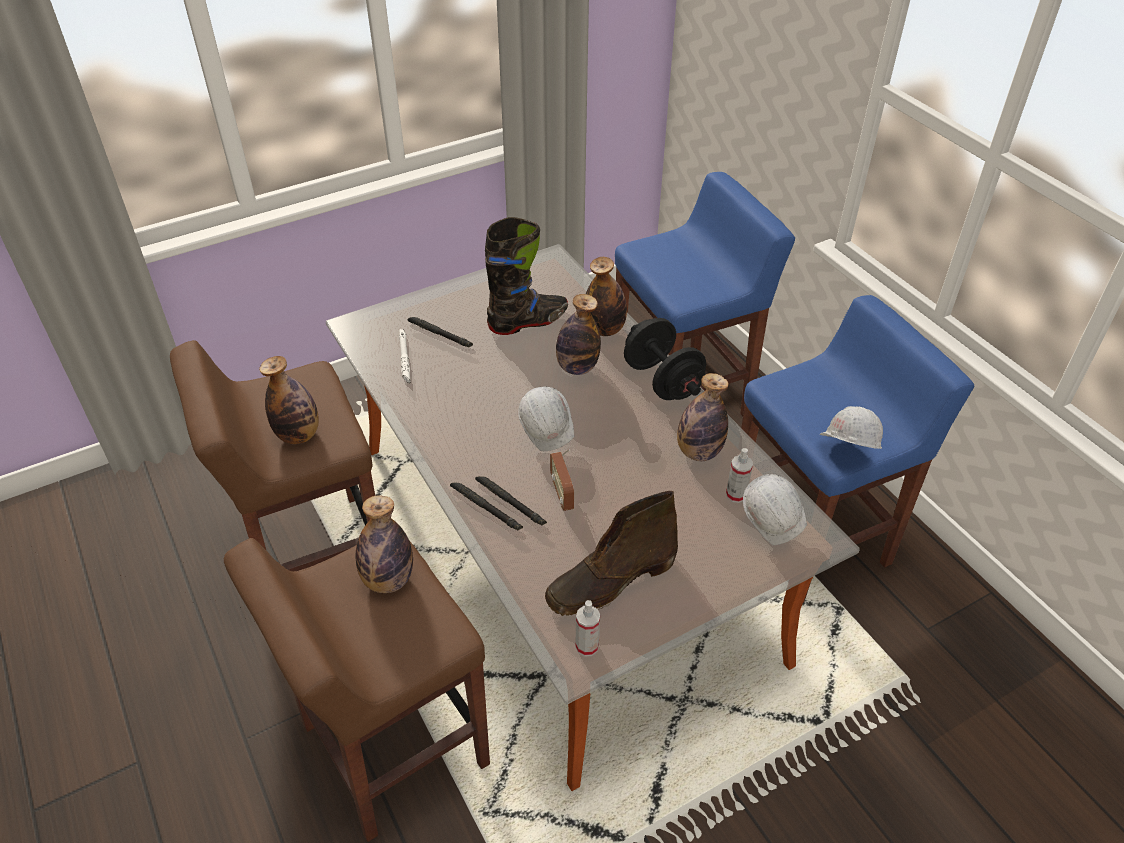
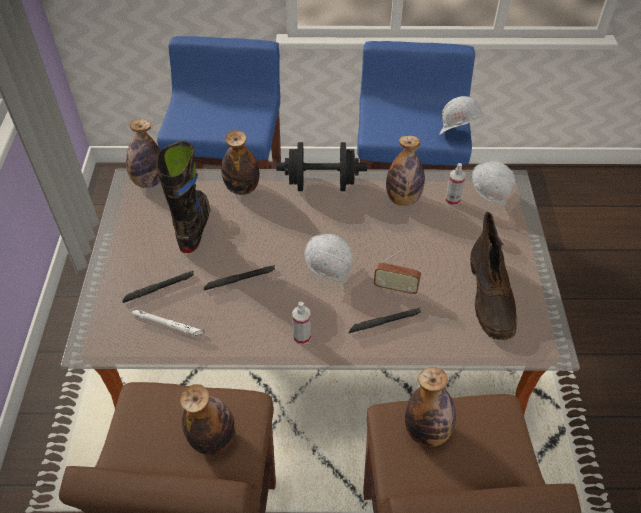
camera: 60 degrees left, 5 degrees up
black flashlight [450,483,523,530] -> black flashlight moved to [204,265,275,291]
bottle [556,294,601,375] -> bottle moved to [126,119,161,188]
spray bottle [575,600,600,656] -> spray bottle moved to [292,301,311,345]

